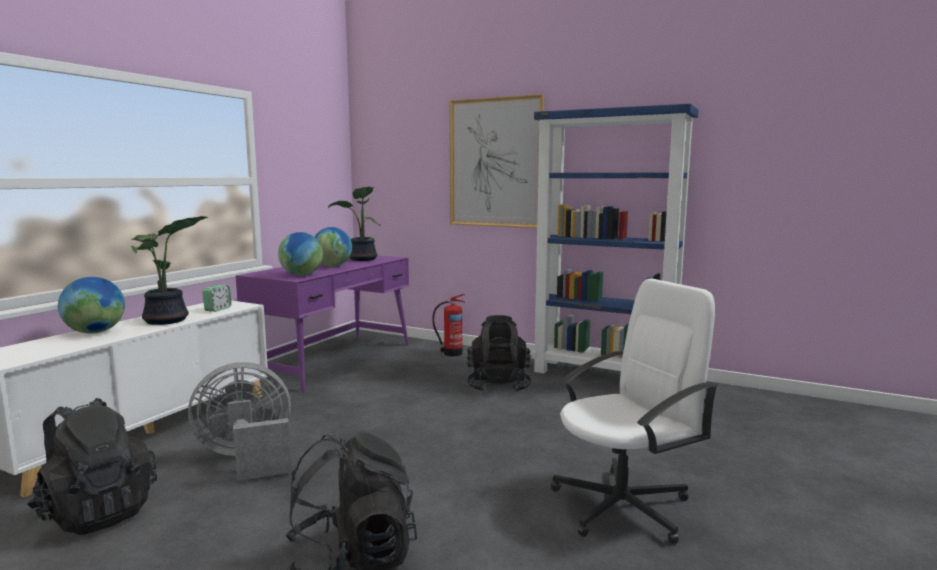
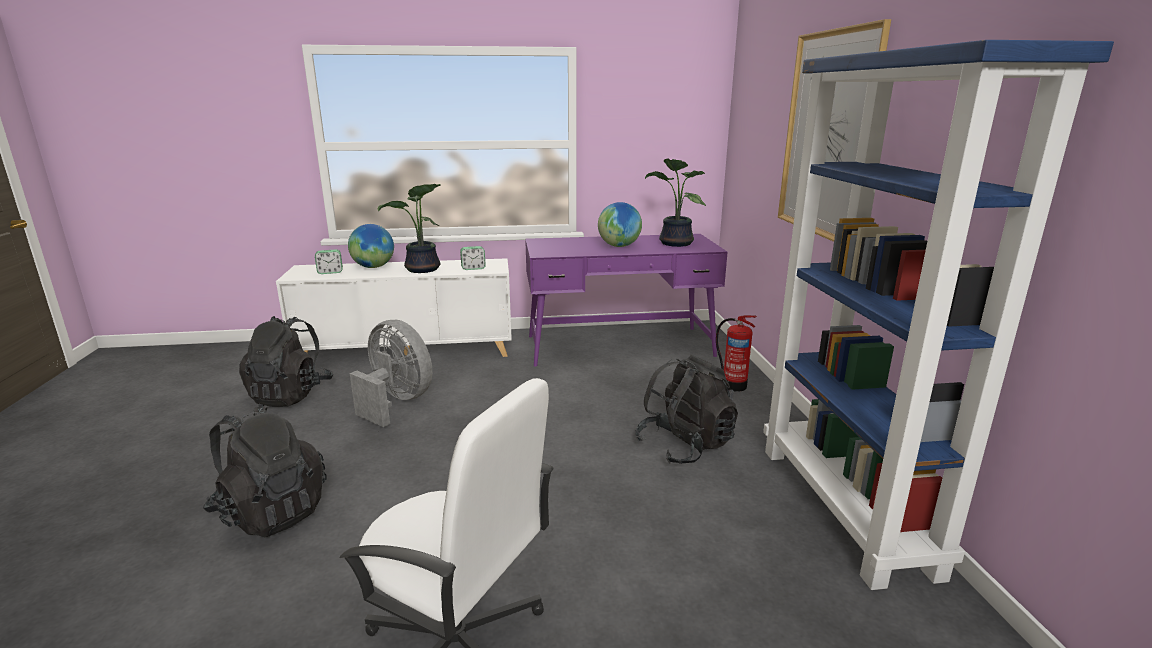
camera: 55 degrees right, 10 degrees up
globe [278,232,323,276] -> none
none -> alarm clock [315,250,343,274]

